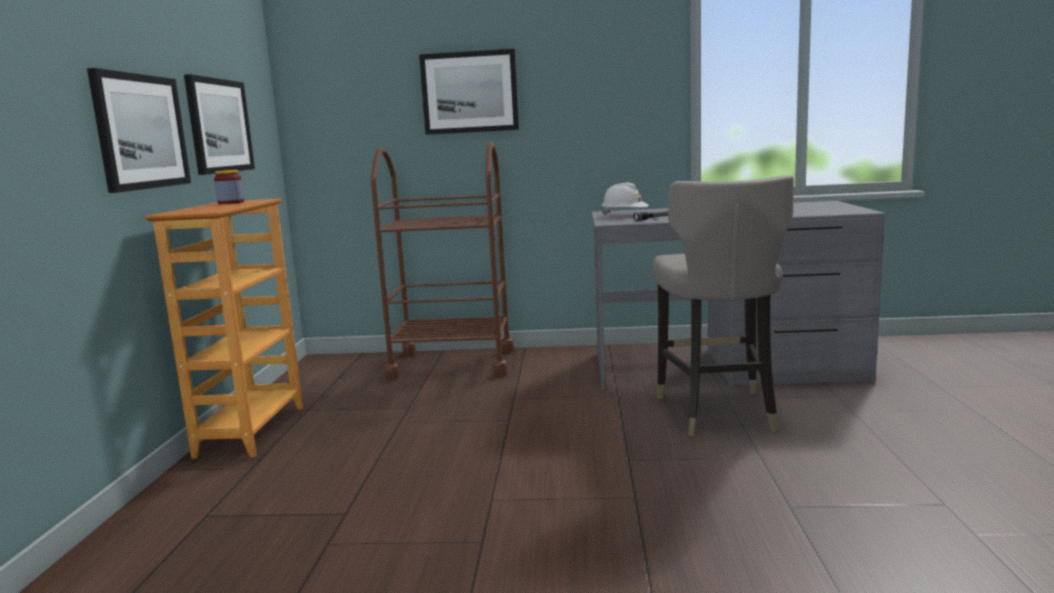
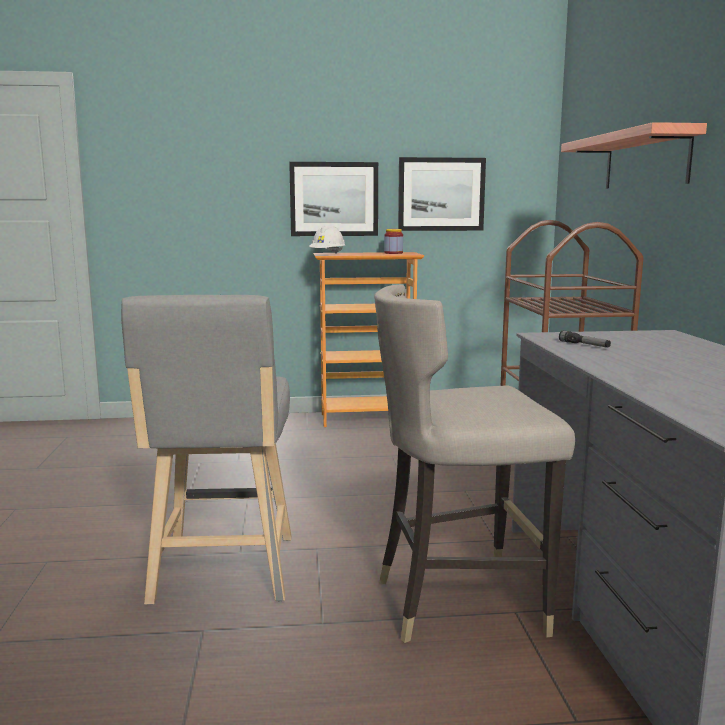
camera: 80 degrees right, 0 degrees up
picture [419,49,519,135] -> shelf [561,122,707,189]
white hard hat [602,183,649,215] -> white hard hat moved to [309,226,345,254]
none -> grey stool [121,295,292,605]

